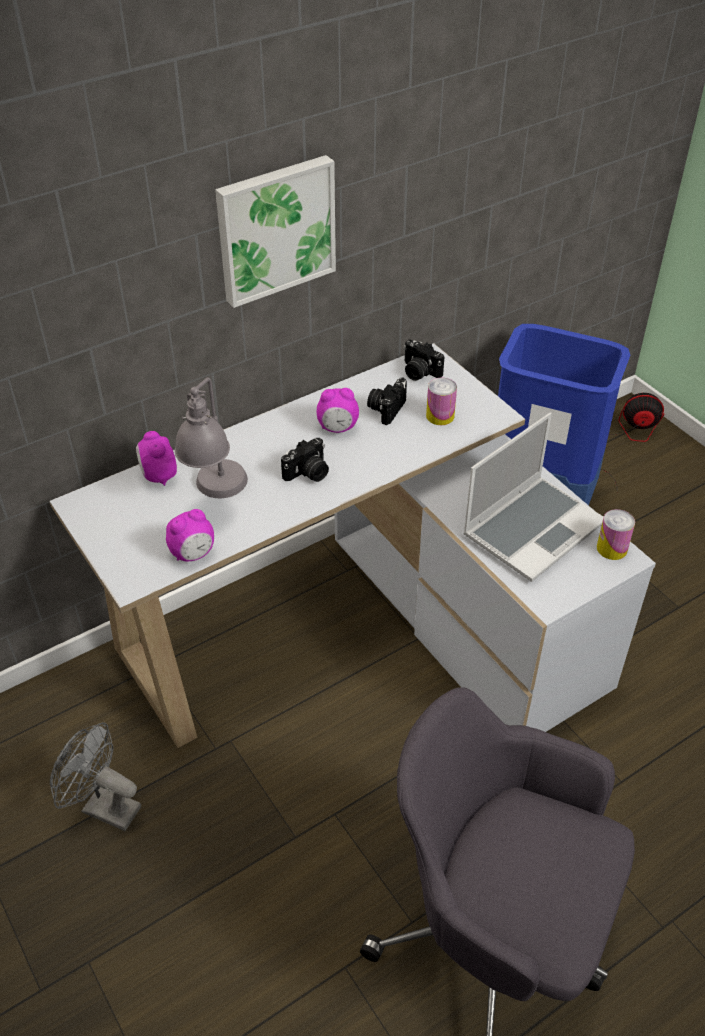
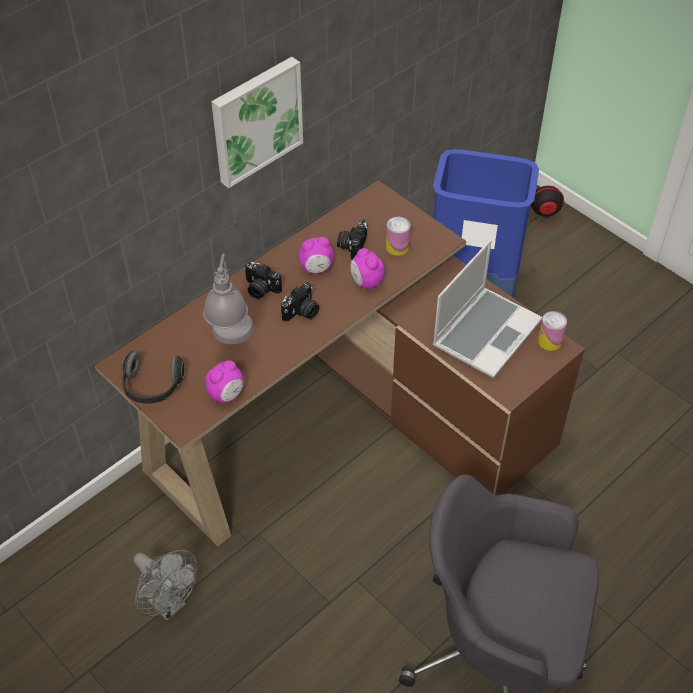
camera: 10 degrees left, 5 degrees up
white desk [49,343,656,748] -> brown desk [95,180,585,547]
grey fan [50,722,141,831] -> grey fan turned 150 degrees counterclockwise [134,550,197,620]
alarm clock [136,431,177,486] -> alarm clock moved to [350,248,385,290]
camera [404,339,444,381] -> camera moved to [244,262,282,299]
none -> headphones [122,350,185,404]

